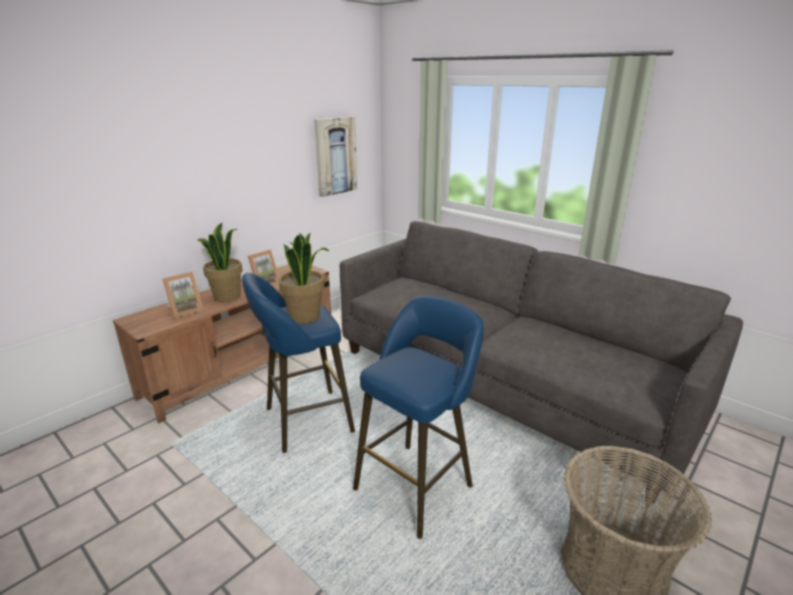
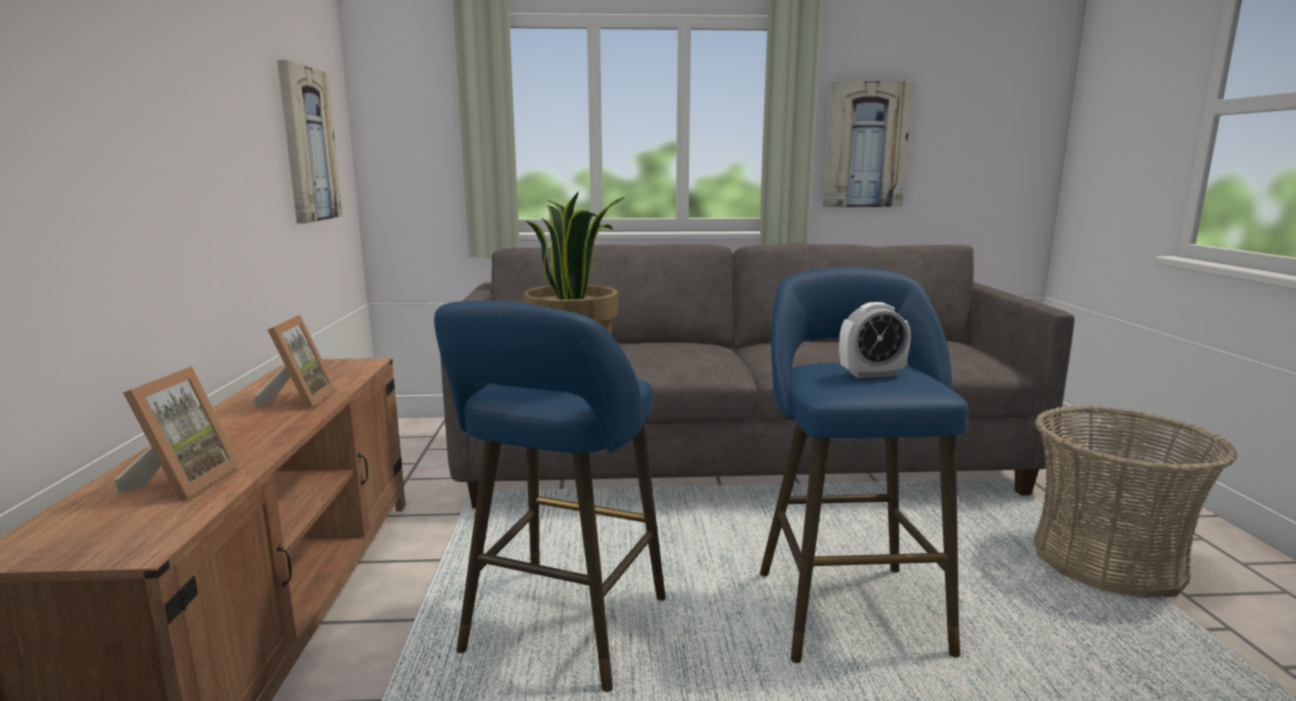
camera: 45 degrees left, 10 degrees down
potted plant [197,223,242,302] -> none
none -> picture [823,81,913,207]
none -> alarm clock [839,302,911,378]

